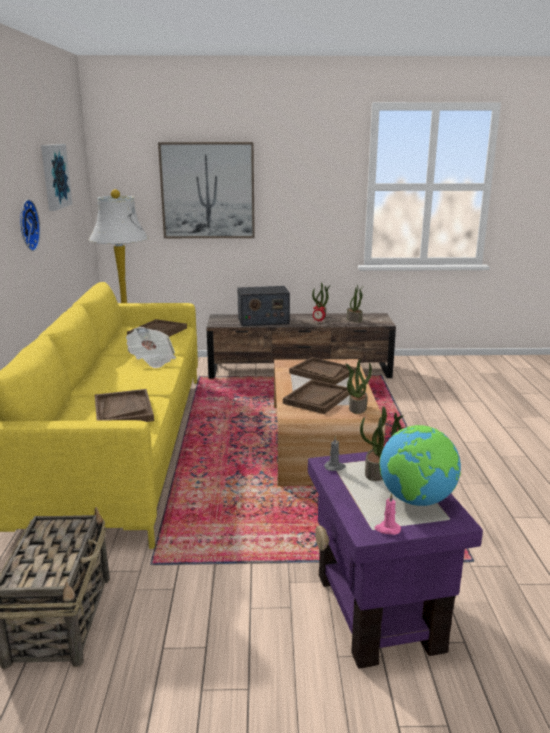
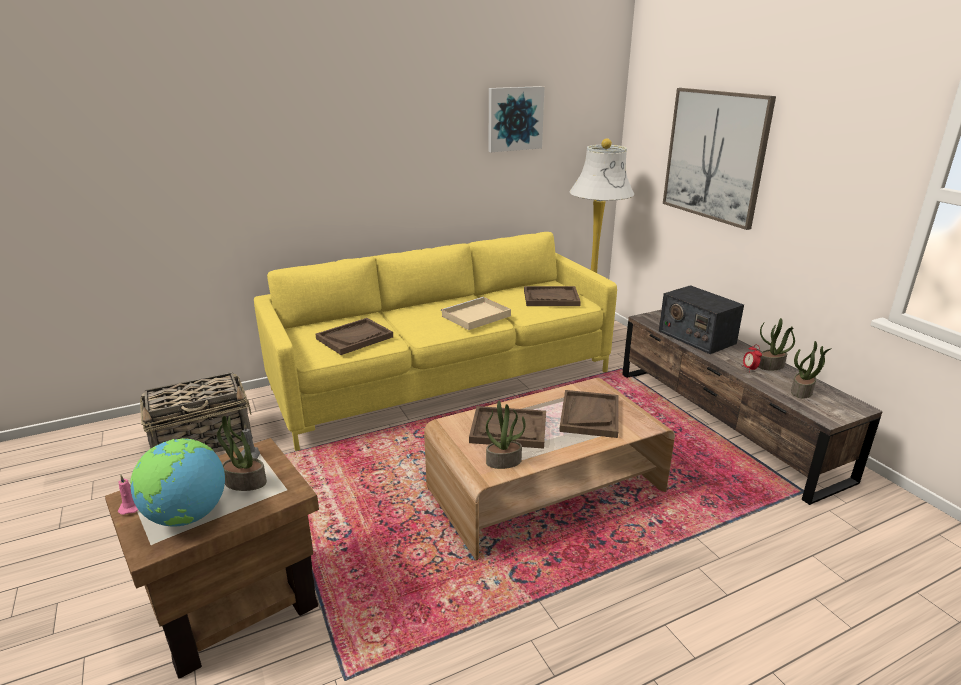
camera: 65 degrees right, 5 degrees up
wall clock [20,199,41,251] -> none
newspaper [126,327,176,368] -> beige tray [441,297,511,330]
purple side table [308,452,483,669] -> brown side table [105,438,319,679]

